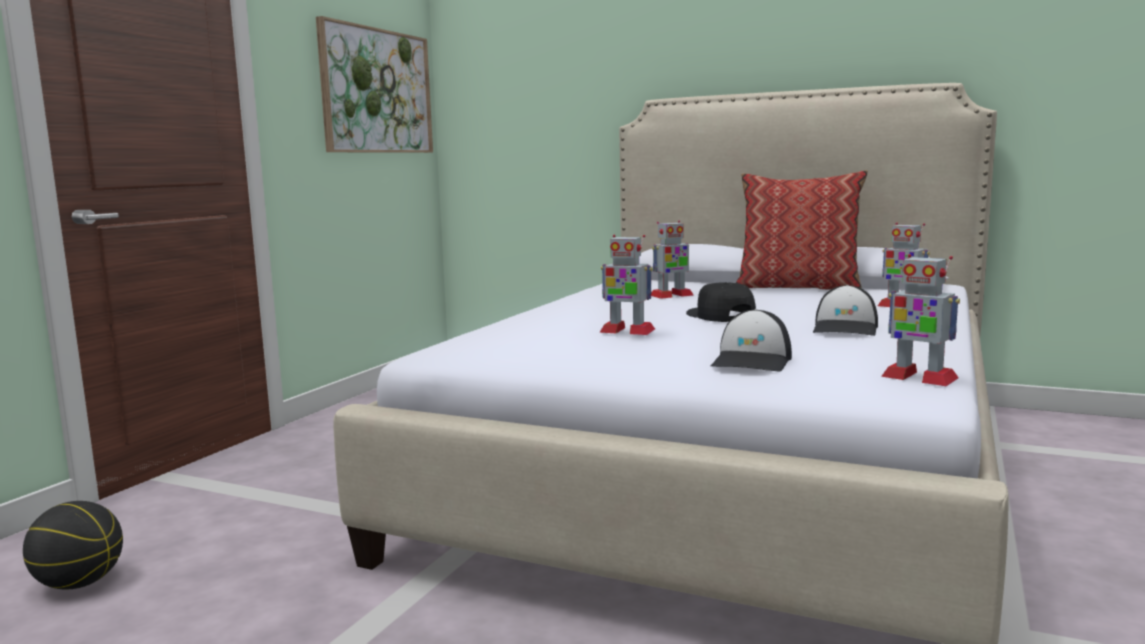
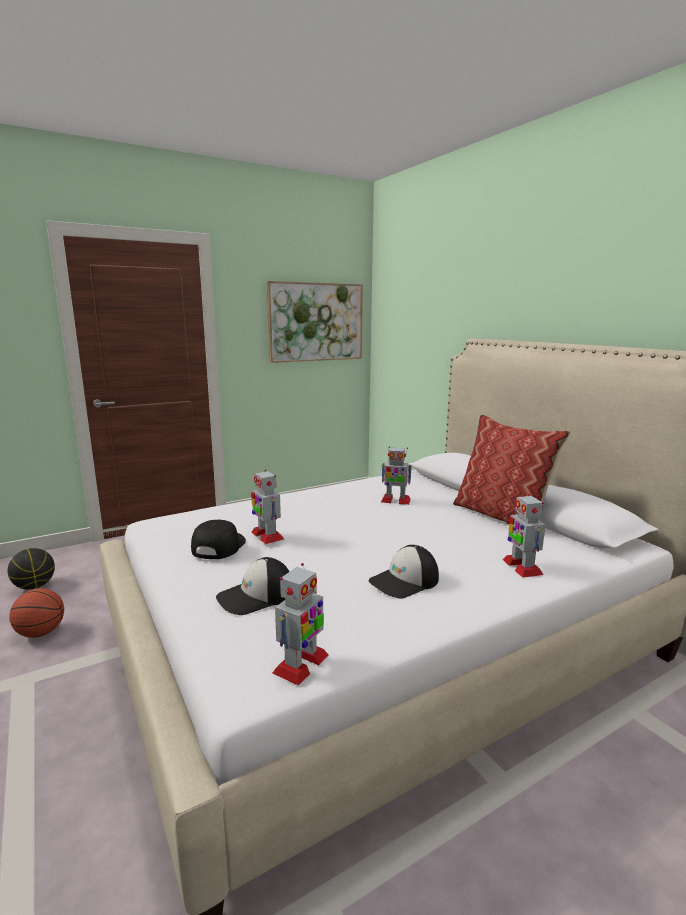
camera: 35 degrees right, 5 degrees up
black cap [686,282,756,322] -> black cap moved to [191,520,246,559]
toy robot [881,254,960,386] -> toy robot turned 135 degrees counterclockwise [273,563,329,685]
none -> basketball [9,588,64,638]

